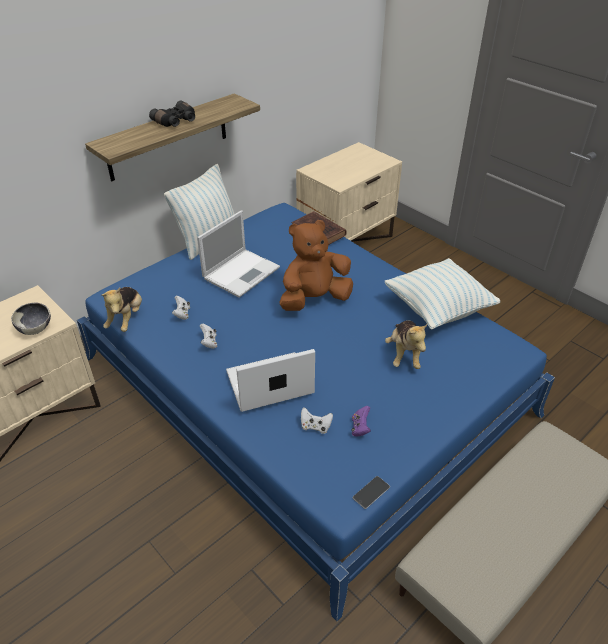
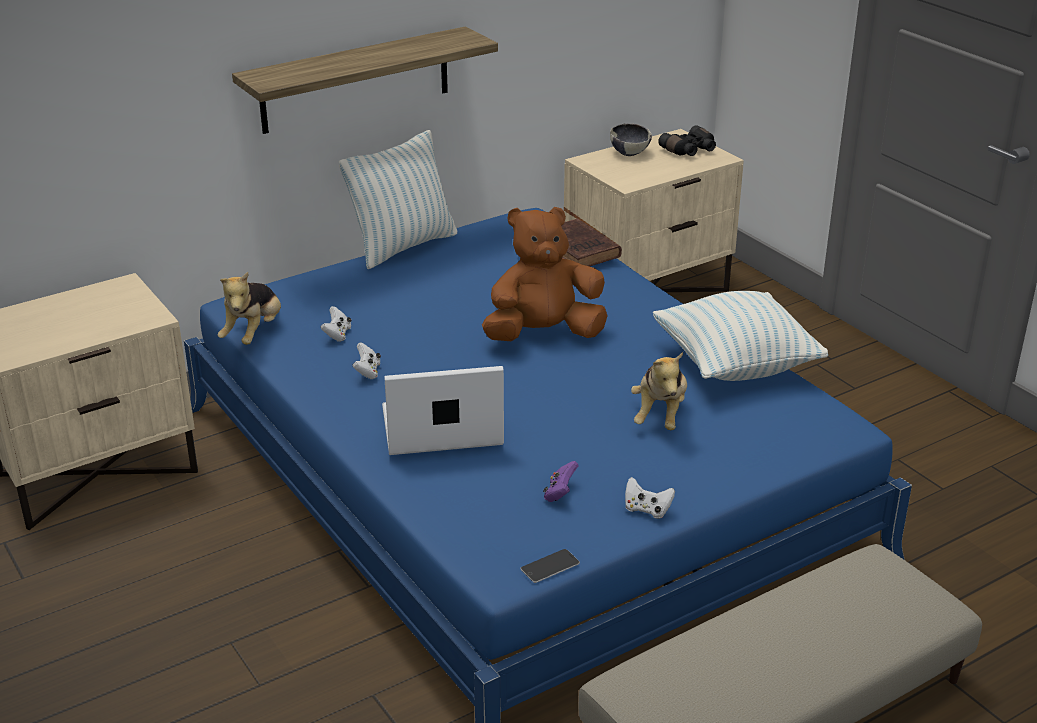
camera: 10 degrees right, 10 degrees down
bowl [11,303,51,335] -> bowl moved to [610,123,652,156]
black binoculars [149,101,195,127] -> black binoculars moved to [658,126,716,156]
laptop [197,210,280,297] -> none
white game controller [301,407,333,434] -> white game controller moved to [625,477,675,519]

